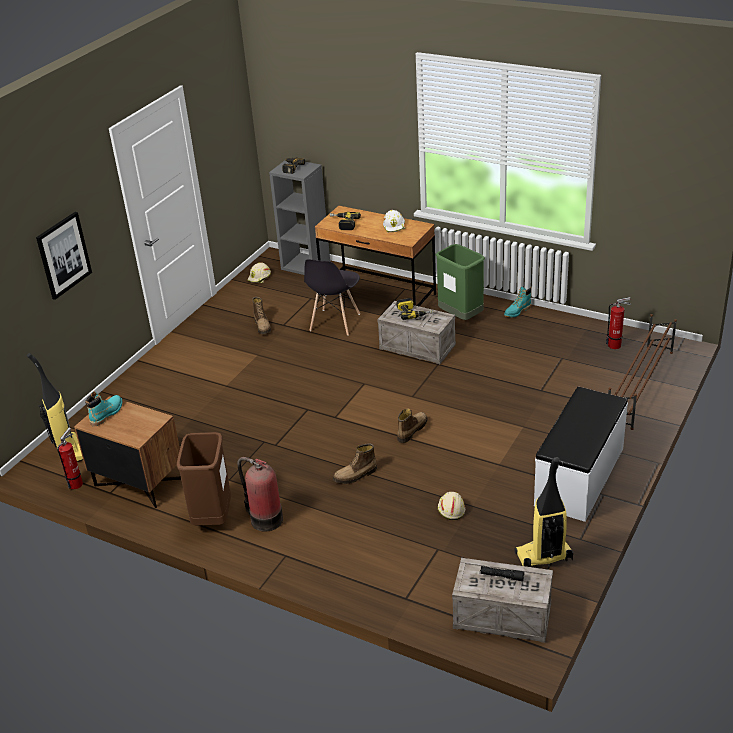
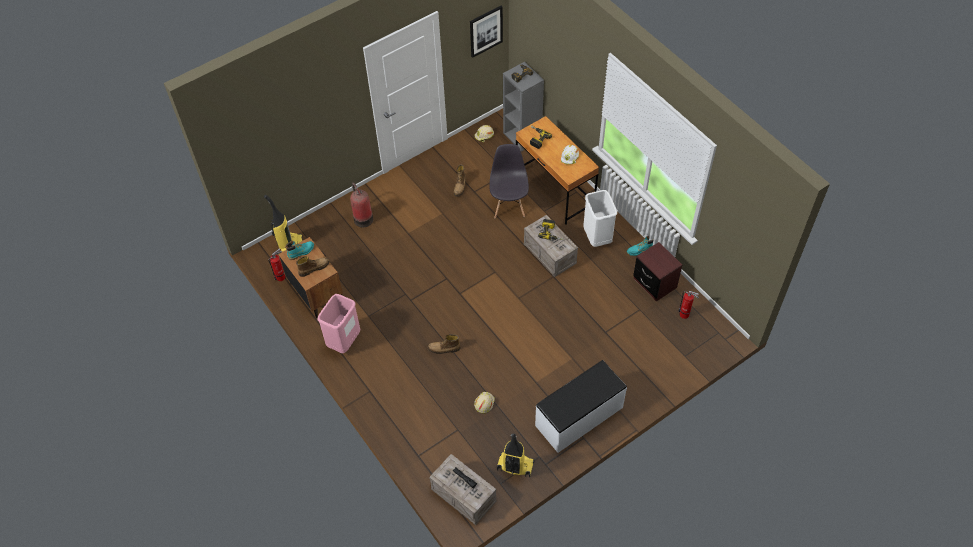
camera: 25 degrees right, 20 degrees up
picture [36,212,92,300] -> picture moved to [470,6,503,58]
brown trash can [177,432,231,525] -> pink trash can [317,294,360,353]
fire extinguisher [237,457,283,532] -> fire extinguisher moved to [350,182,373,227]
grey chair [304,259,360,336] -> grey chair turned 135 degrees clockwise [489,144,529,218]
boot [397,409,428,443] -> boot moved to [296,256,330,277]
green trash can [436,244,485,320] -> white trash can [583,190,617,247]
brown shoe rack [608,314,677,430] -> none
none -> brown nightstand [633,242,682,302]

